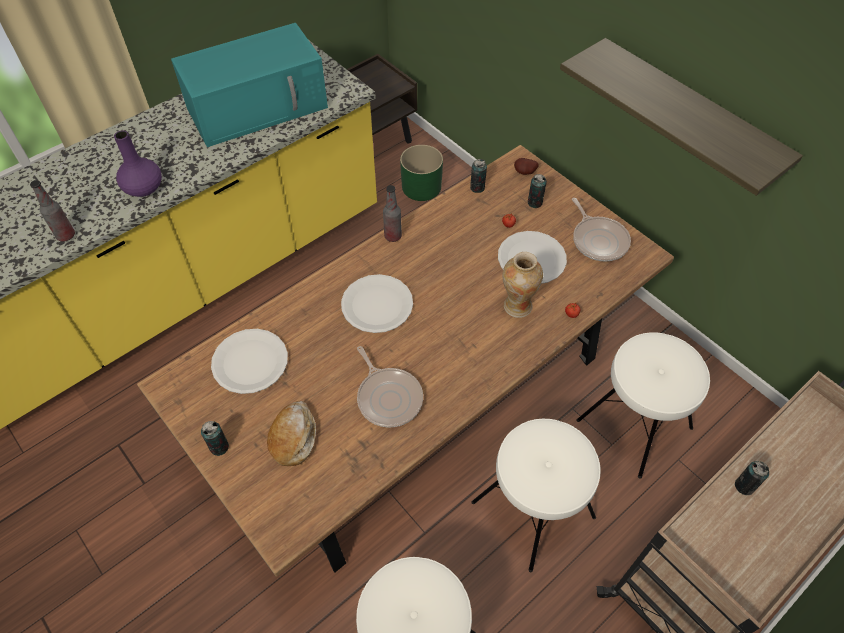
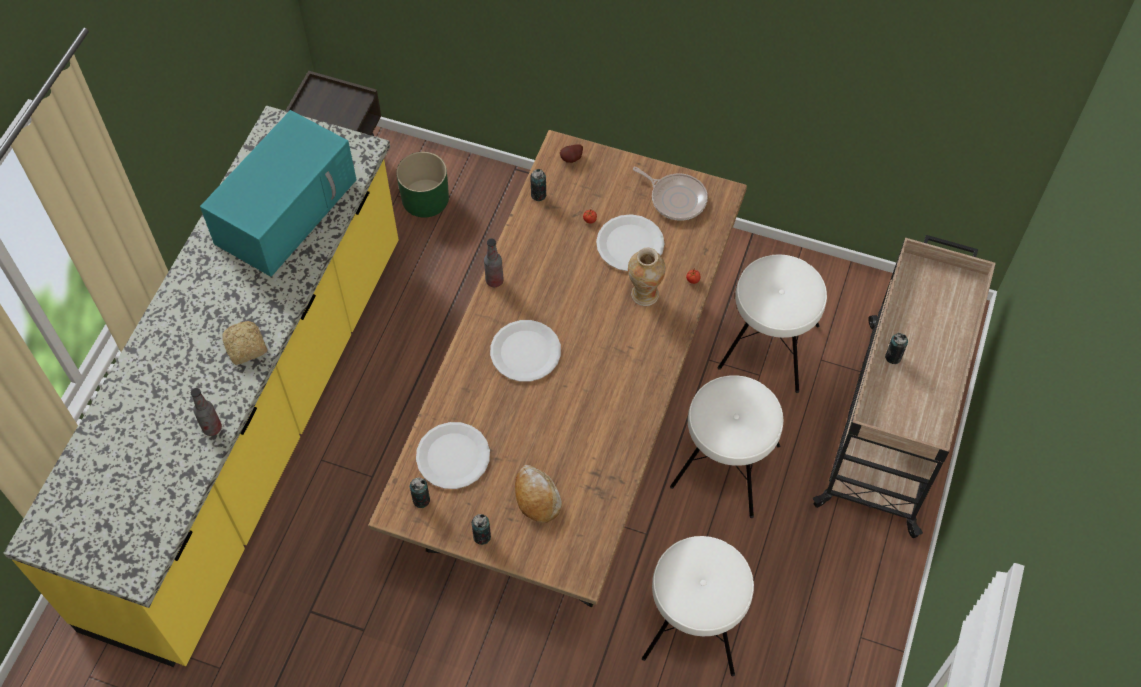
camera: 30 degrees left, 5 degrees up
purple vase [114,130,162,197] -> bread [222,321,268,365]
frying pan [357,346,423,428] -> none
can [528,174,547,208] -> can moved to [410,477,430,508]
shelf [560,38,803,196] -> none

